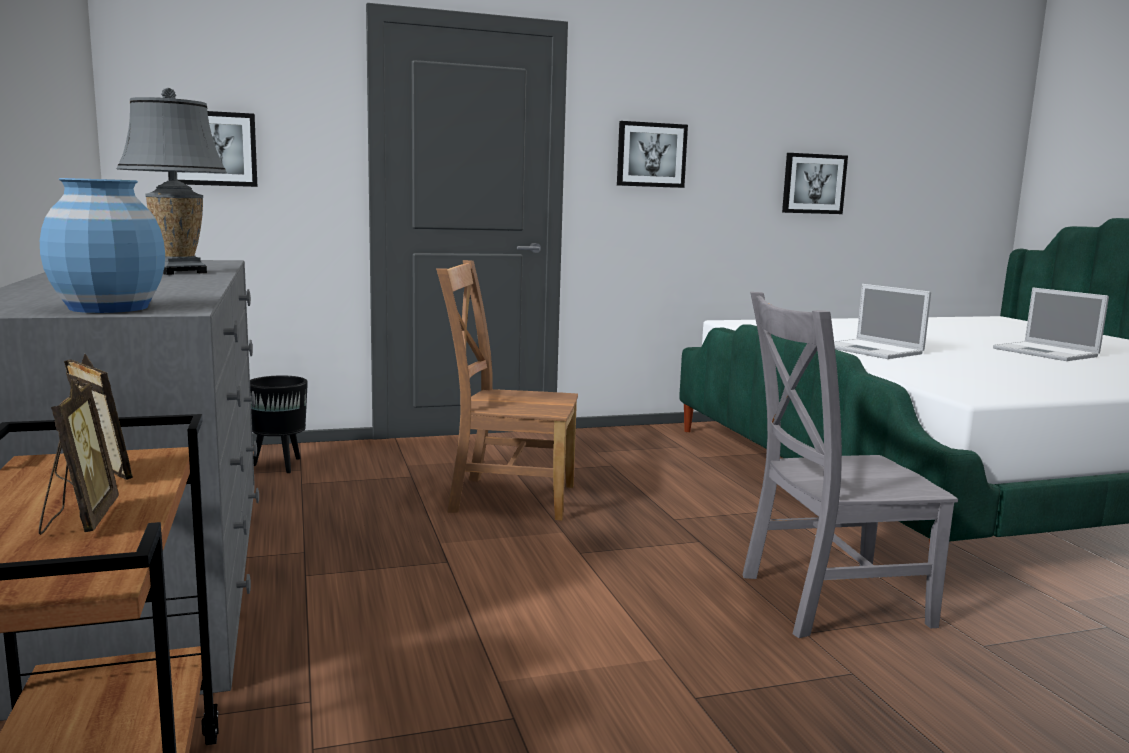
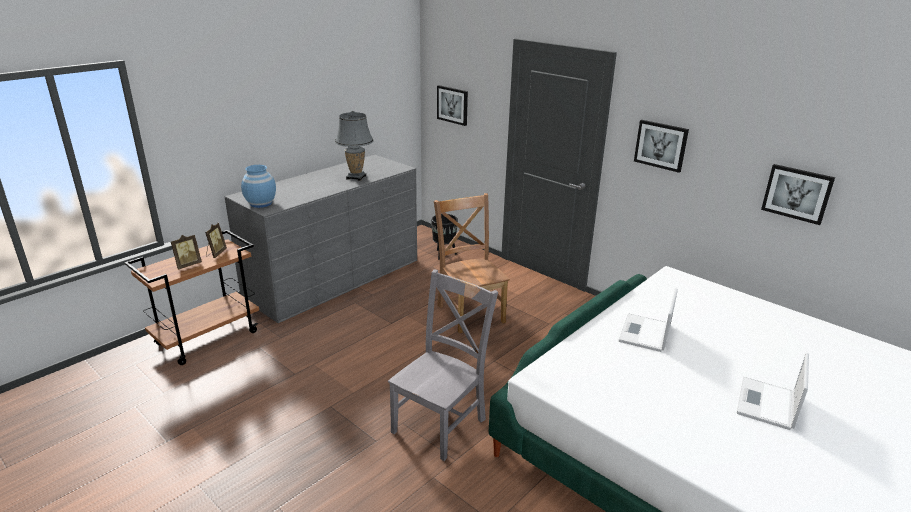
camera: 60 degrees right, 15 degrees up
grey chair [743,292,958,638] -> grey chair turned 75 degrees clockwise [388,269,498,461]

